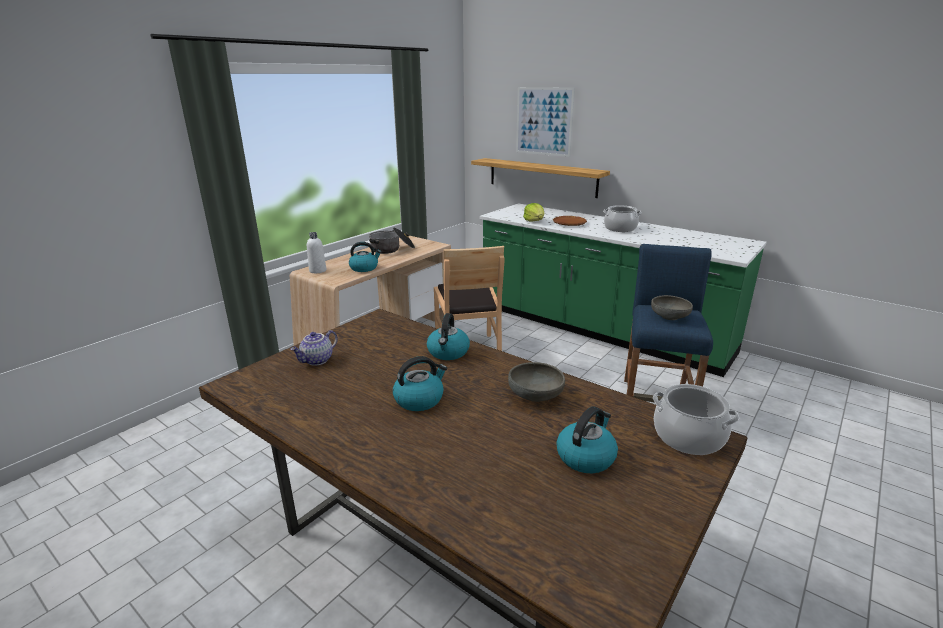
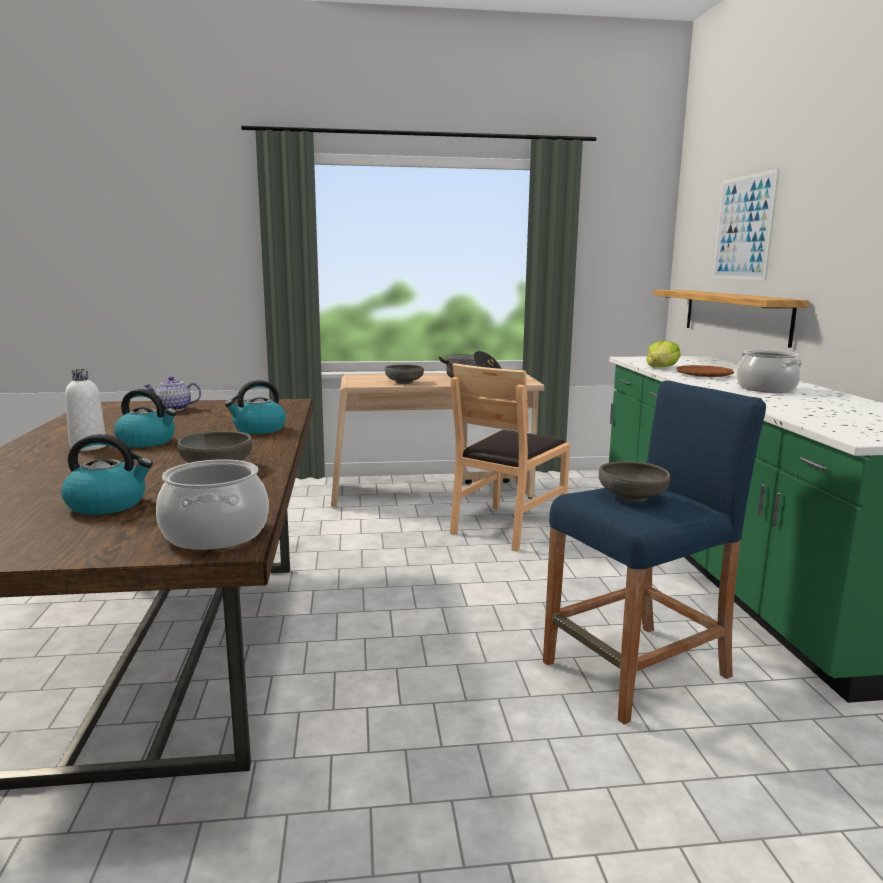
camera: 45 degrees right, 10 degrees down
white bottle [307,232,326,273] -> white bottle moved to [65,369,106,451]
kettle [349,242,382,272] -> grey bowl [385,364,424,384]

